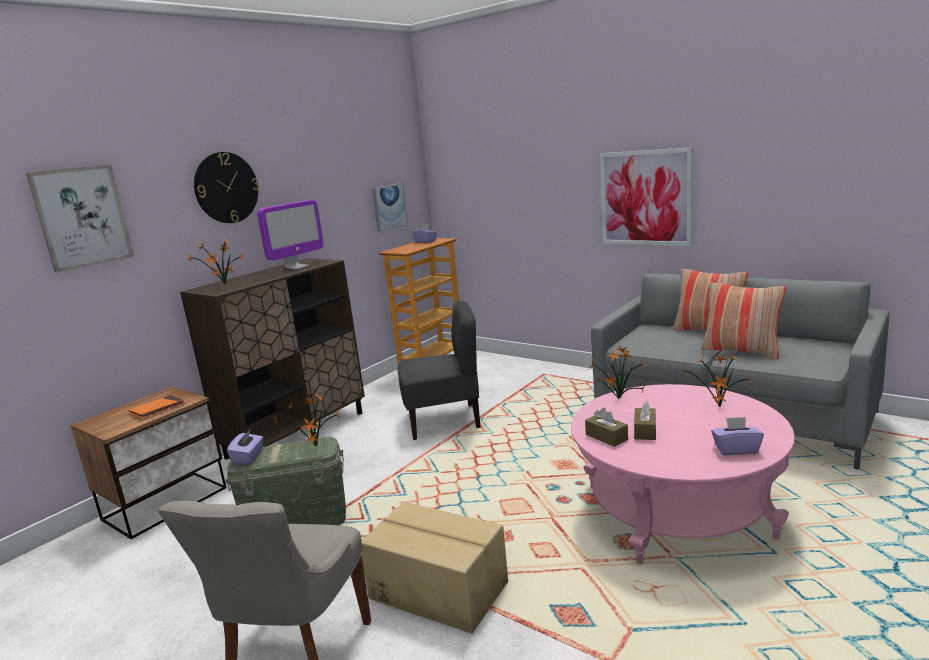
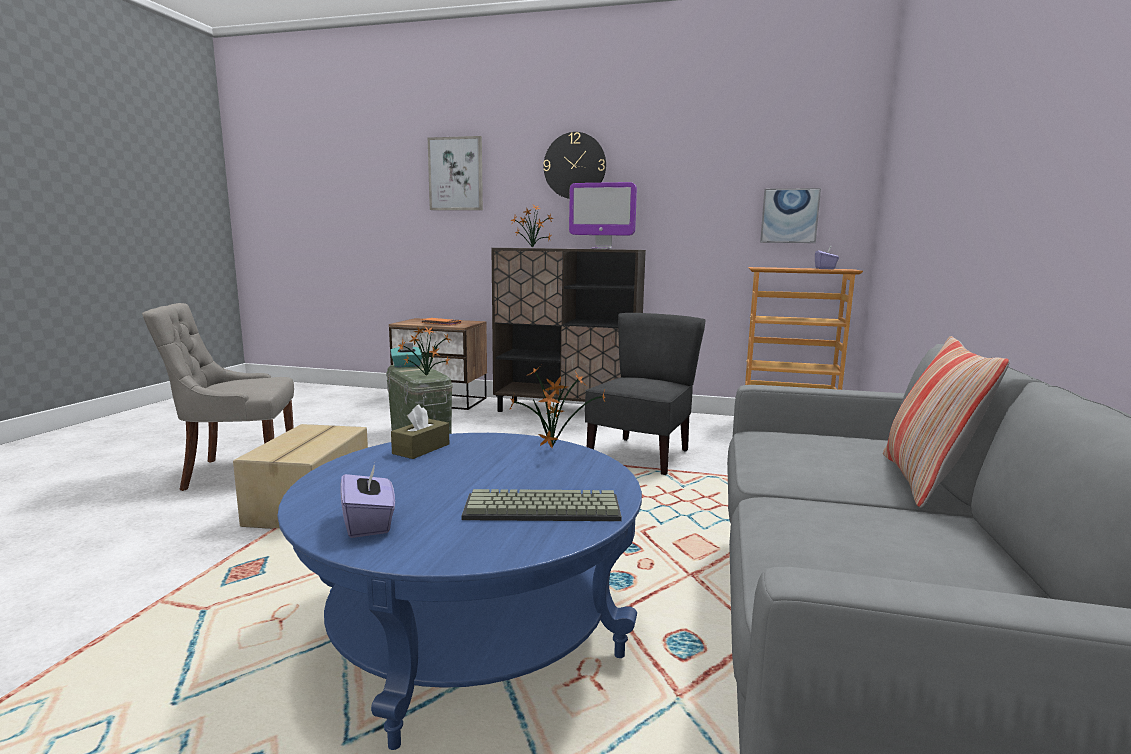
camera: 65 degrees right, 5 degrees down
purple tissue box [227,430,263,465] -> turquoise tissue box [390,343,422,367]
grey chair [398,301,481,440] -> grey chair turned 120 degrees counterclockwise [585,313,706,475]
pink coffee table [571,384,795,564] -> blue coffee table [278,433,642,750]
picture [600,147,693,246] -> none
brown tissue box [634,401,656,440] -> none
potted plant [682,354,752,407] -> keyboard [461,489,622,521]
pillow [701,282,786,359] -> none

